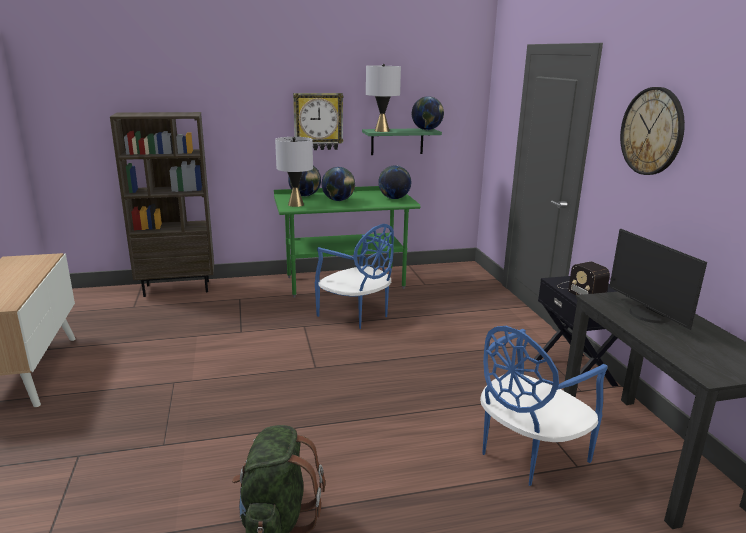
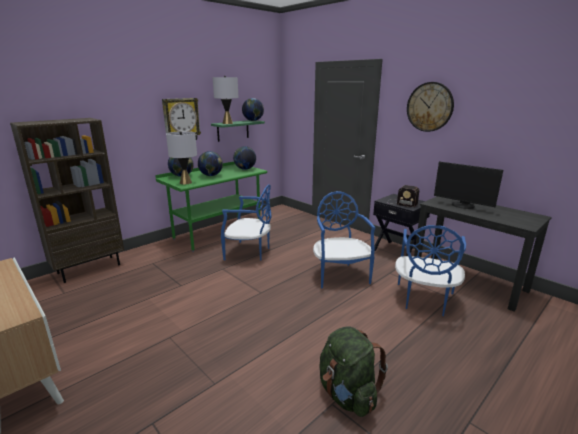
camera: 30 degrees left, 0 degrees up
none -> blue chair [313,191,375,288]

